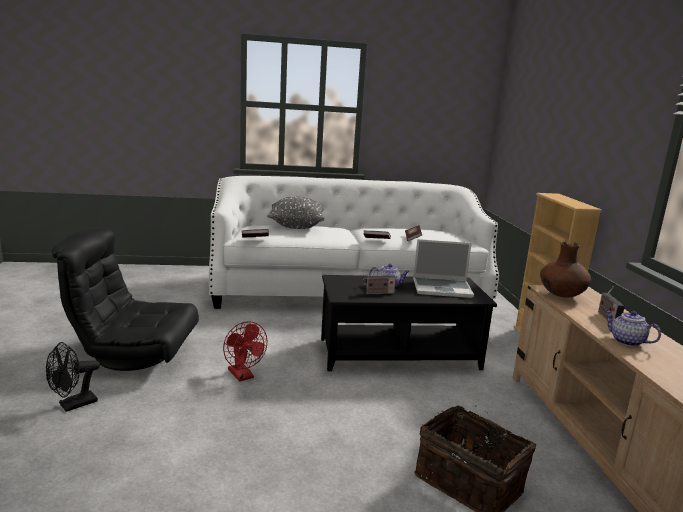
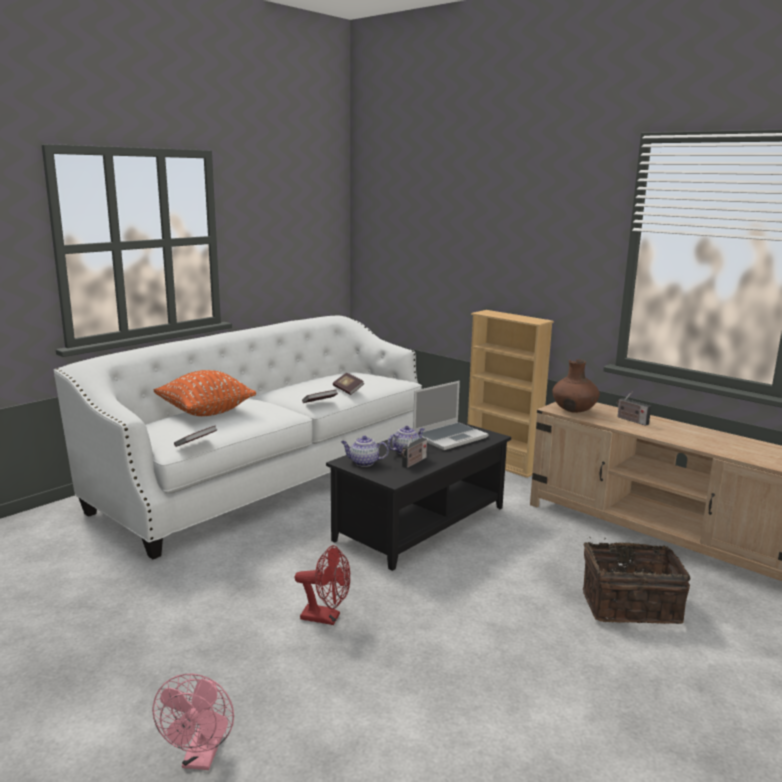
camera: 40 degrees left, 0 degrees up
black fan [46,342,100,412] -> pink fan [152,673,234,770]
black armchair [52,227,199,371] -> none
grey pillow [267,196,325,229] -> orange pillow [154,370,256,416]
teapot [605,310,661,346] -> teapot moved to [341,436,389,467]

